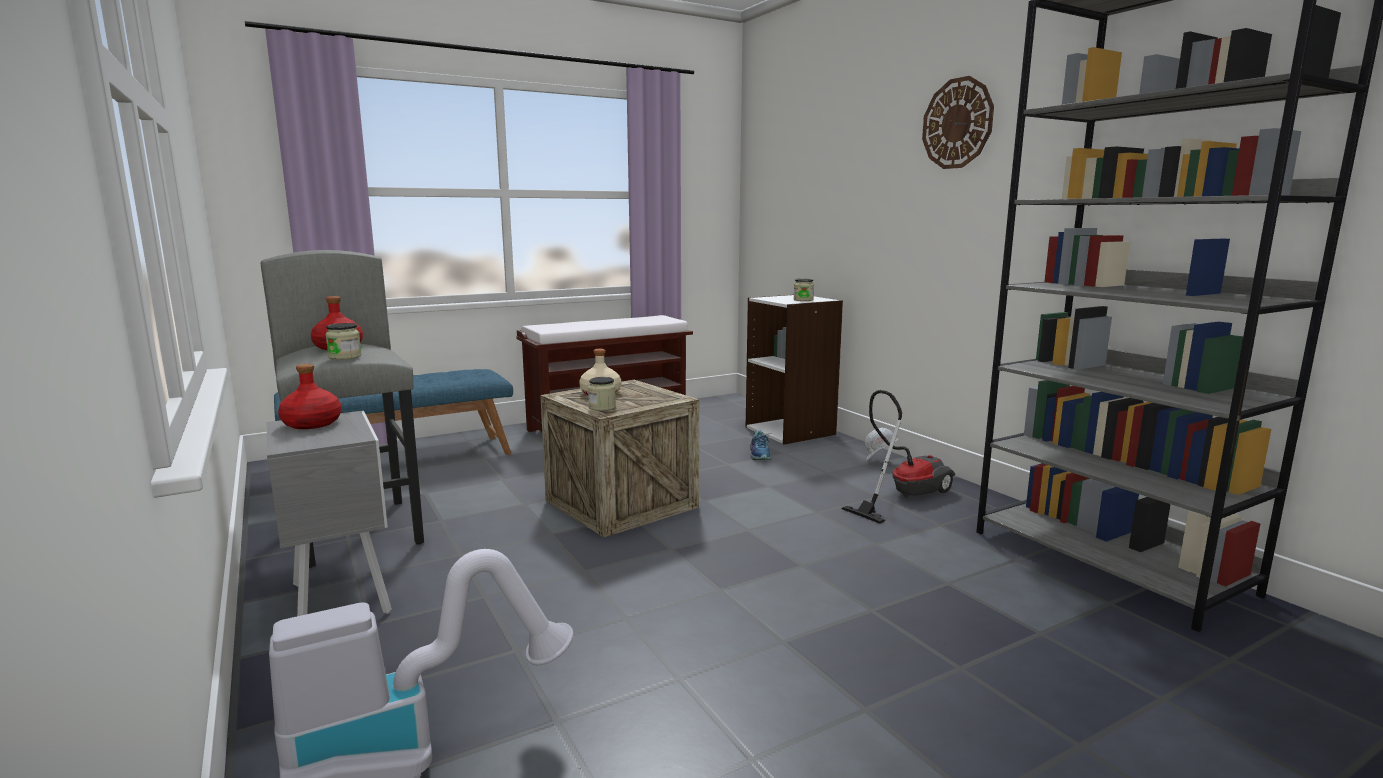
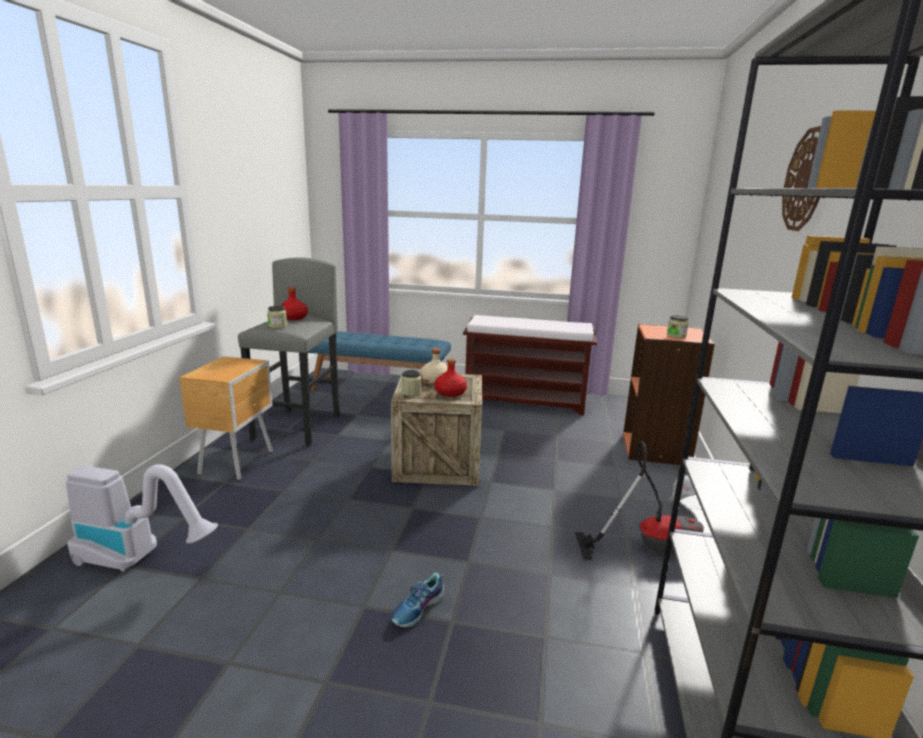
camera: 40 degrees right, 5 degrees up
grey nightstand [267,411,392,616] -> brown nightstand [179,356,273,480]
red bottle [278,364,342,429] -> red bottle moved to [434,359,467,397]
white bookcase [746,294,843,445] -> orange bookcase [623,323,715,465]
shoe [750,430,771,460] -> shoe moved to [392,573,445,627]

